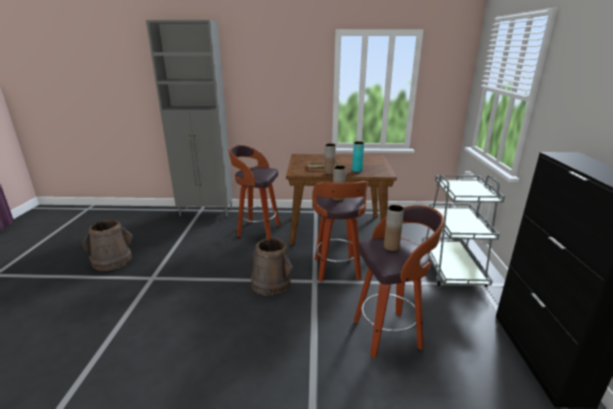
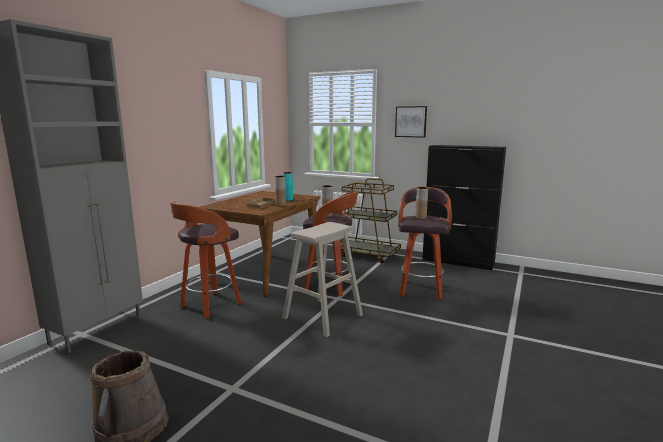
camera: 65 degrees left, 10 degrees down
brown bucket [251,238,293,296] -> beige stool [282,222,363,337]
grey cart [422,175,505,287] -> brown cart [333,178,401,263]
none -> picture [395,106,427,138]

